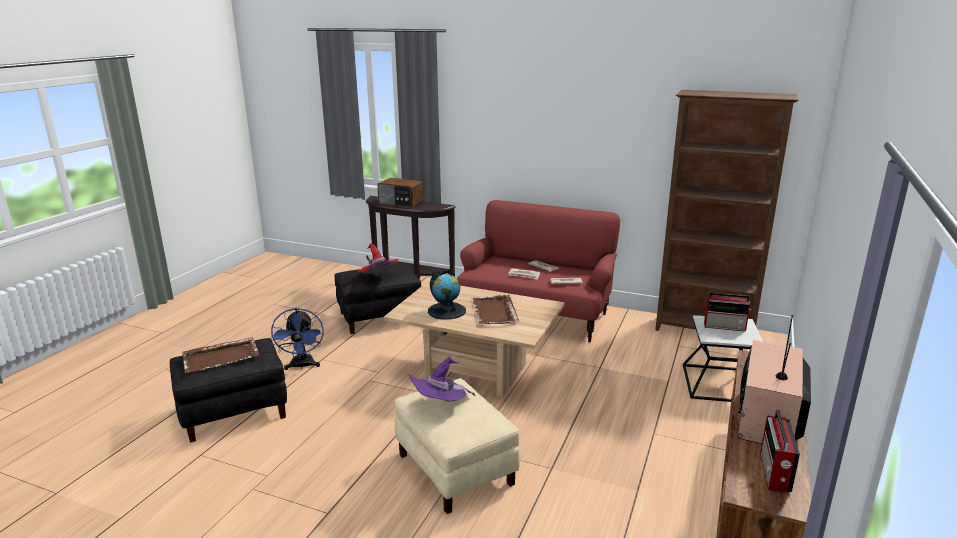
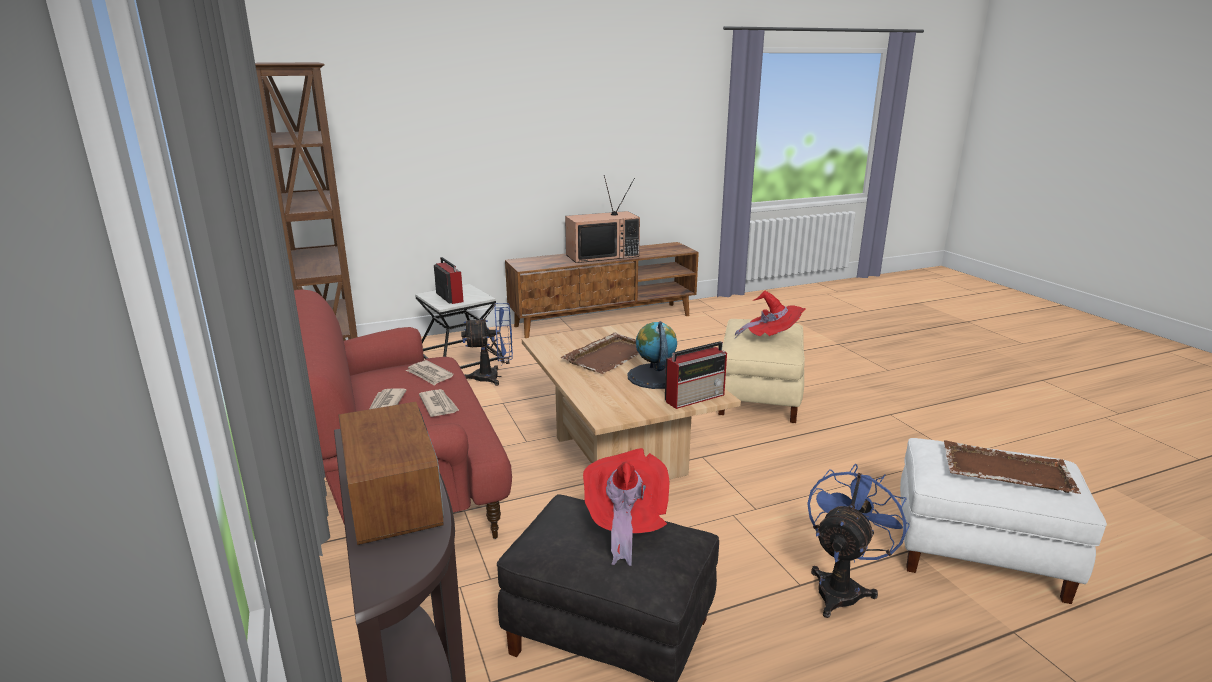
camera: 135 degrees left, 0 degrees up
black ottoman [170,338,287,443] -> white ottoman [900,438,1107,604]
purple hat [409,357,476,401] -> red hat [735,291,806,338]
radio [760,409,800,493] -> radio moved to [665,341,727,409]
none -> blue fan [461,303,513,386]

